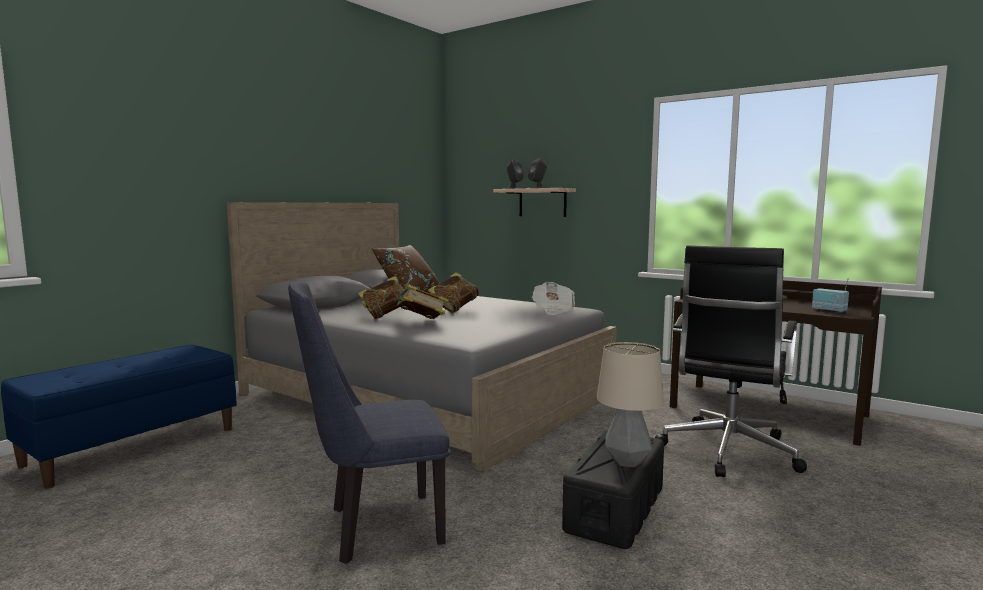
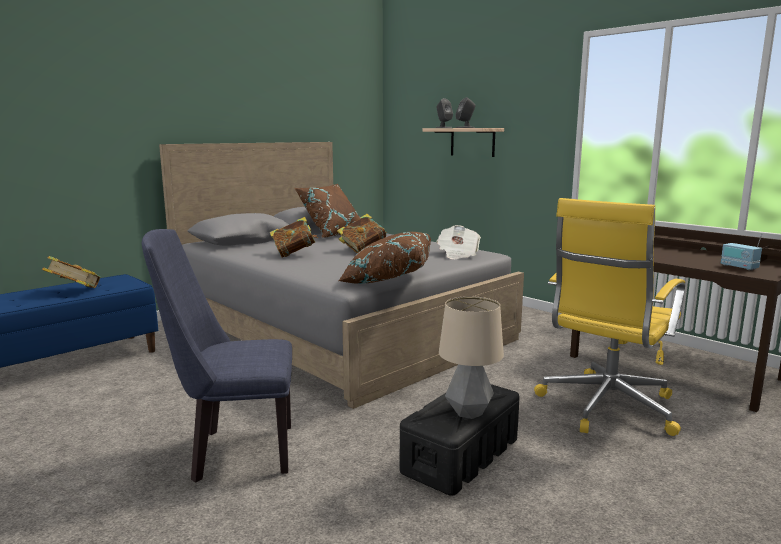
camera: 10 degrees right, 5 degrees up
book [395,284,449,319] -> book moved to [42,256,100,288]
black office chair [655,245,807,477] -> yellow office chair [534,198,685,436]
none -> brown pillow [339,232,431,284]

